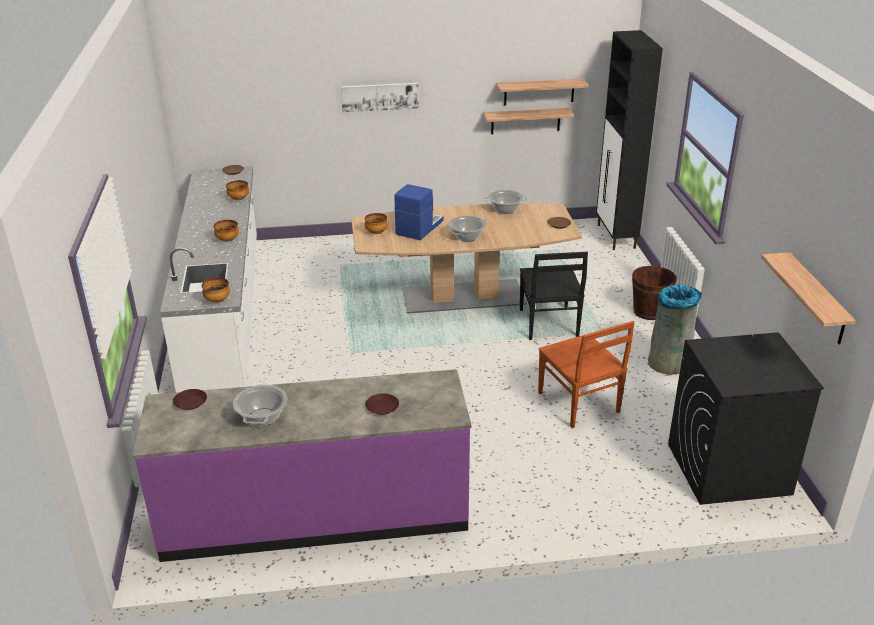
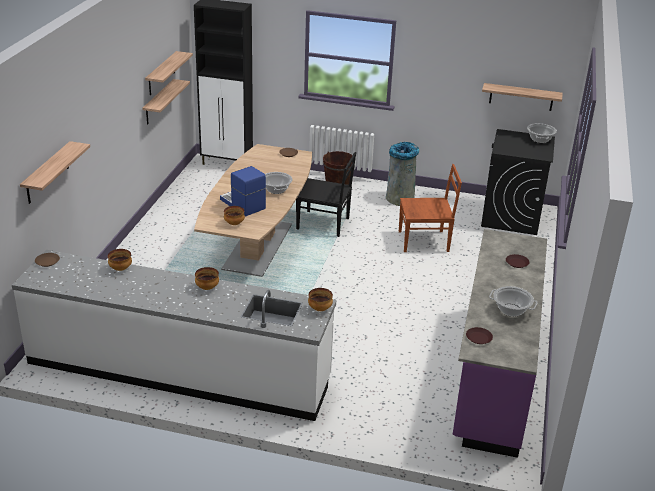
camera: 70 degrees left, 0 degrees up
picture [341,83,419,112] -> none
cooking pot [484,190,527,214] -> cooking pot moved to [527,123,557,143]
none -> shelf [20,141,90,204]

